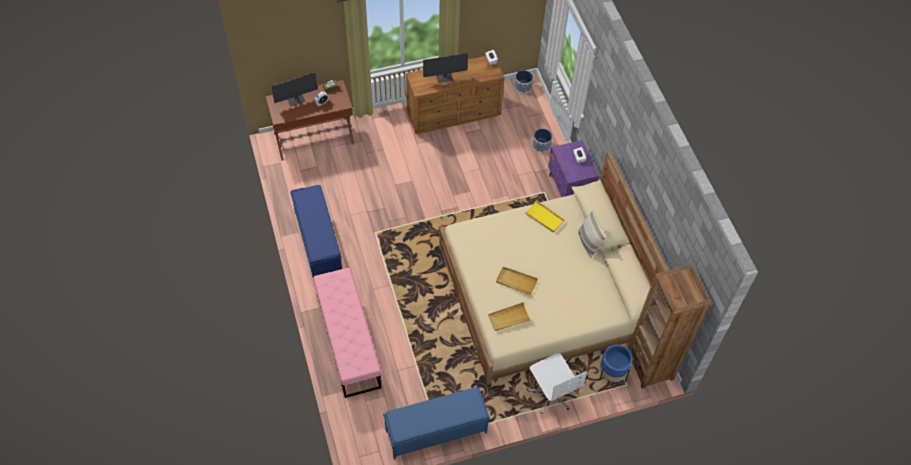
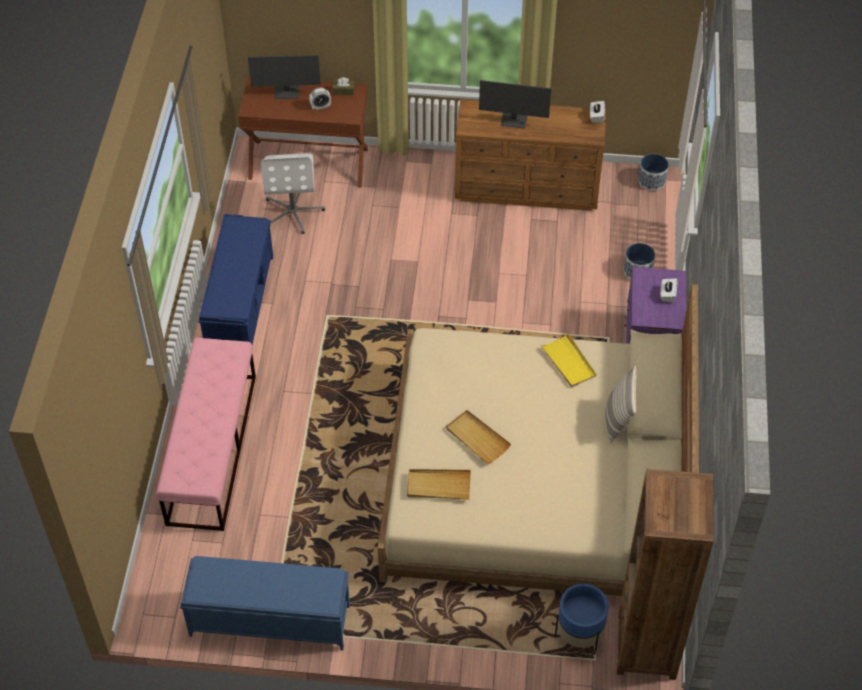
camera: 25 degrees right, 5 degrees down
white office chair [528,353,587,414] -> white office chair moved to [261,153,325,234]

